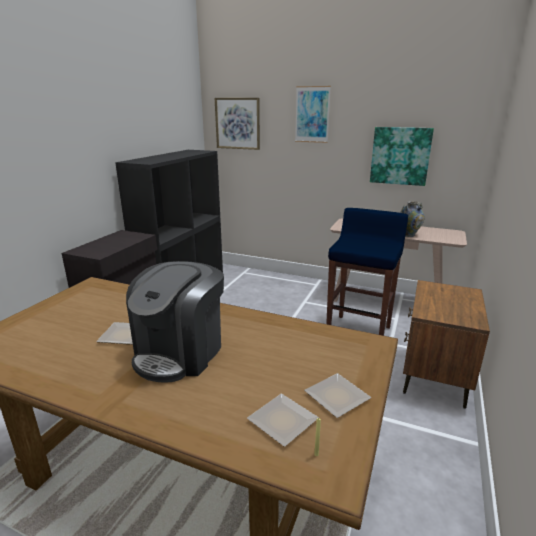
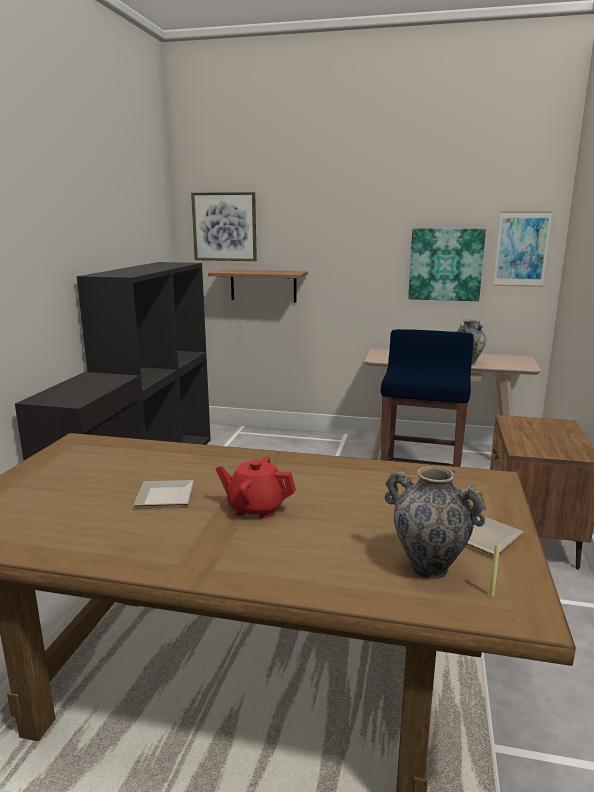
camera: 10 degrees left, 5 degrees down
coffee machine [126,261,224,383] -> red teapot [215,456,296,519]
plate [247,394,319,447] -> vase [385,466,486,579]
picture [295,86,331,143] -> picture moved to [493,212,552,287]
none -> shelf [208,270,308,302]

